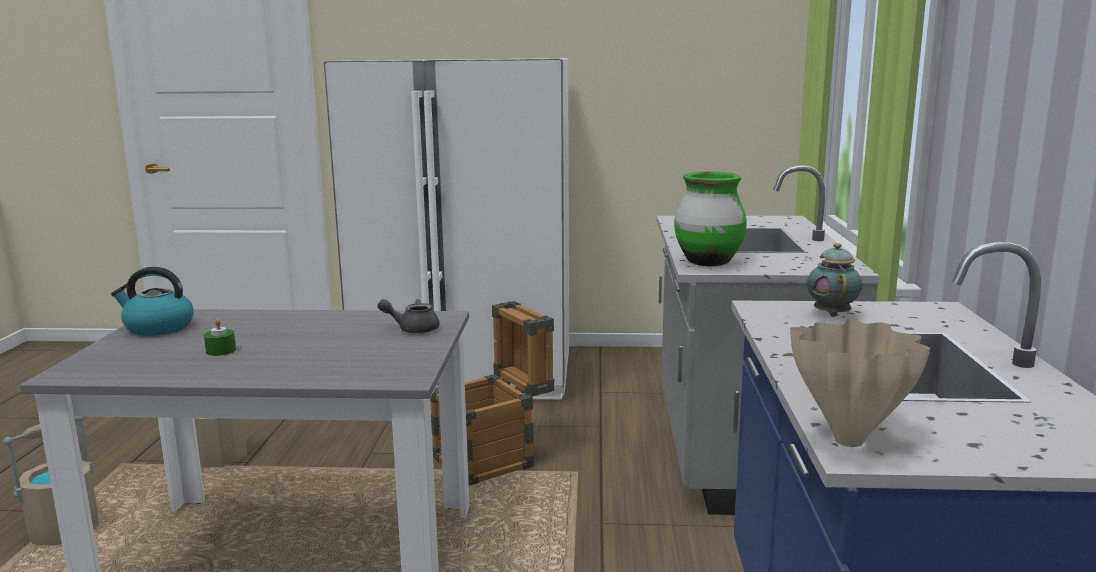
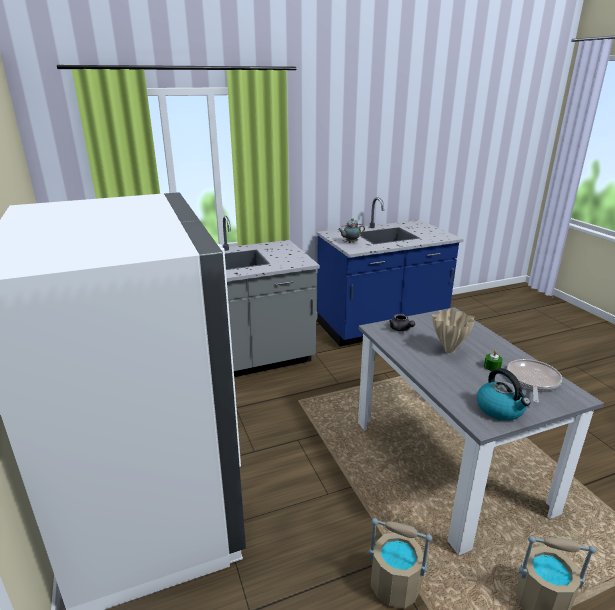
camera: 115 degrees left, 10 degrees up
crate [430,301,554,486] -> none
green vase [674,172,747,266] -> none
beige vase [790,319,930,447] -> beige vase moved to [432,309,474,353]
none -> frying pan [507,359,562,403]

